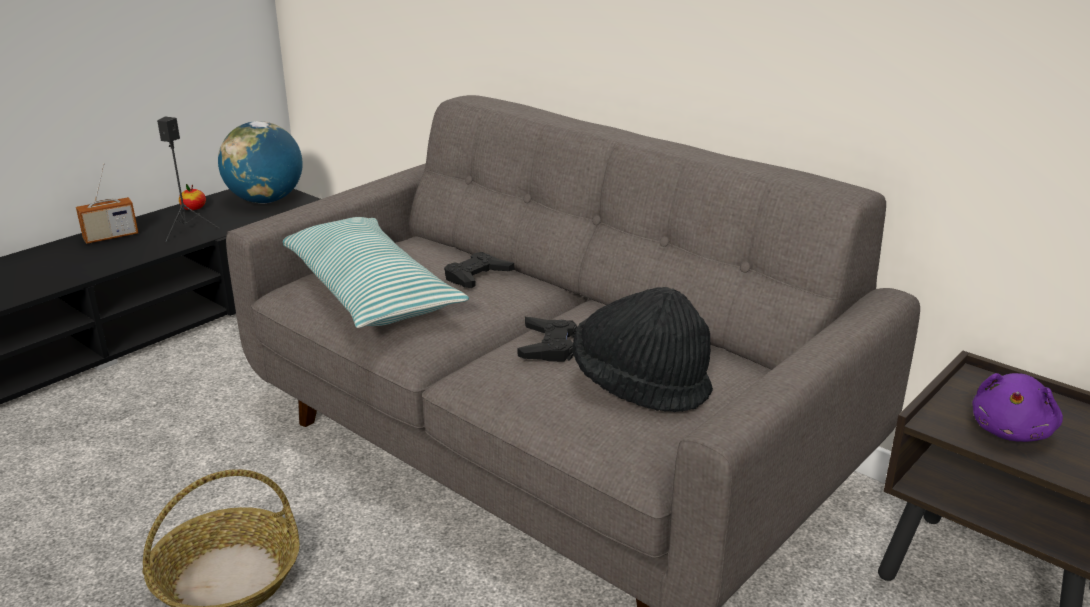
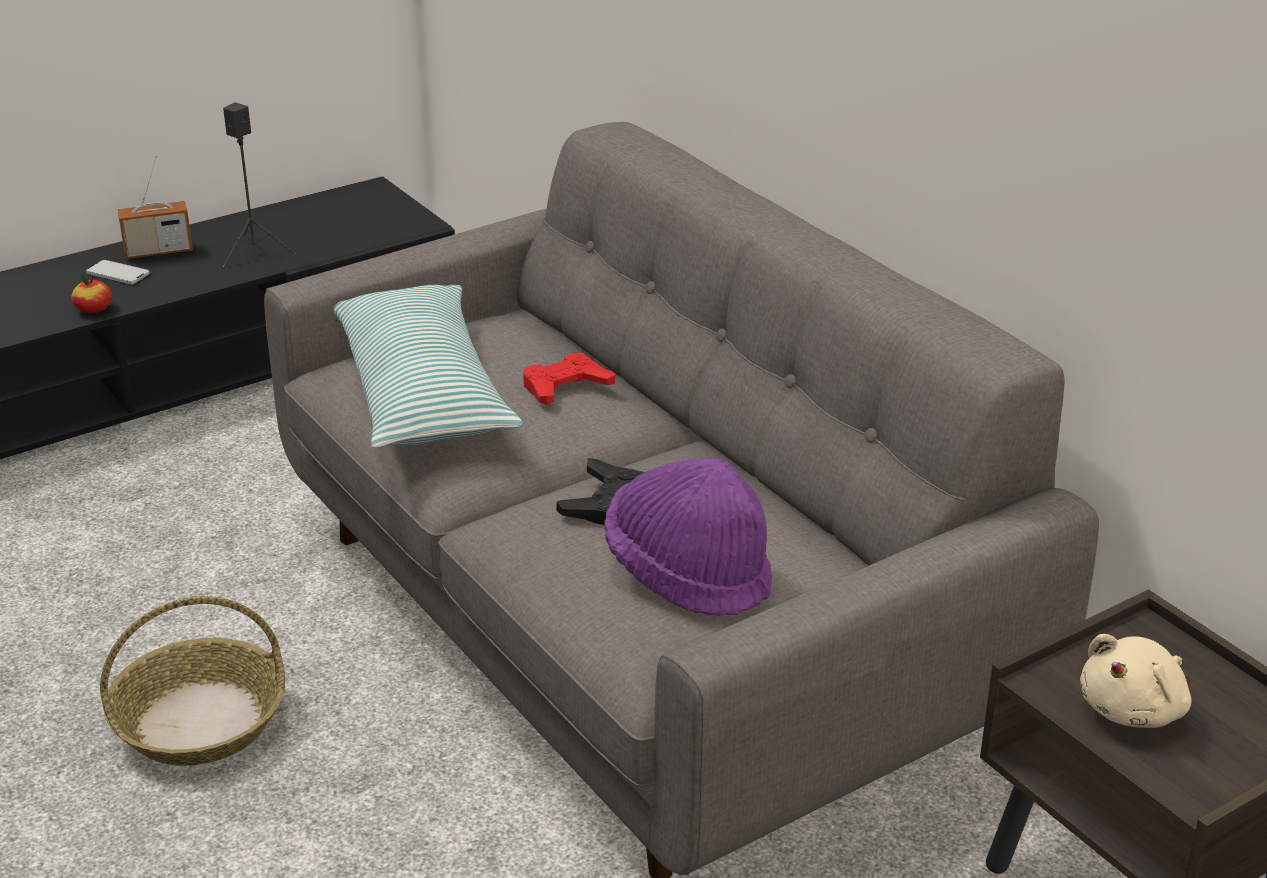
camera: 15 degrees right, 5 degrees up
apple [179,184,206,210] -> apple moved to [71,274,112,313]
globe [218,121,303,203] -> none
black game controller [444,252,514,288] -> red game controller [523,353,615,405]
black hat [572,287,713,412] -> purple hat [604,458,772,616]
purple plush toy [972,373,1063,442] -> beige plush toy [1080,634,1191,728]
none -> phone [86,260,150,284]

